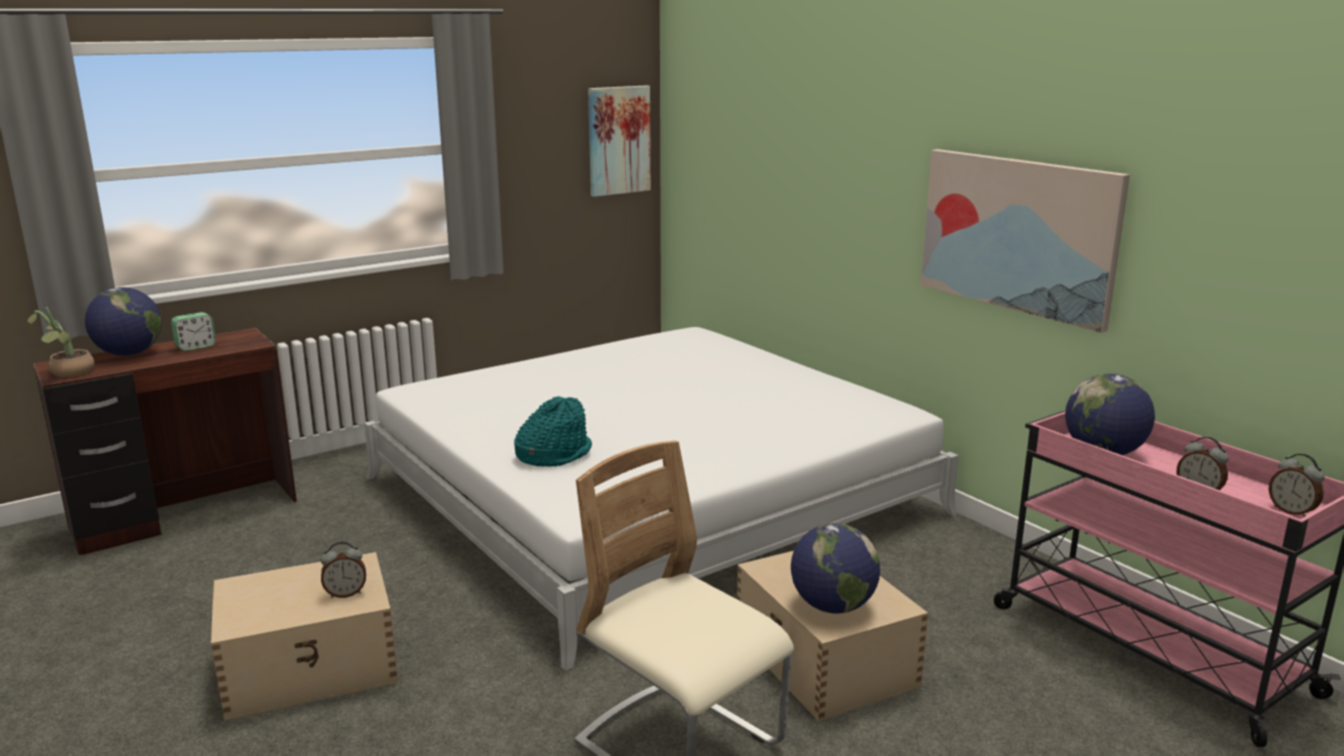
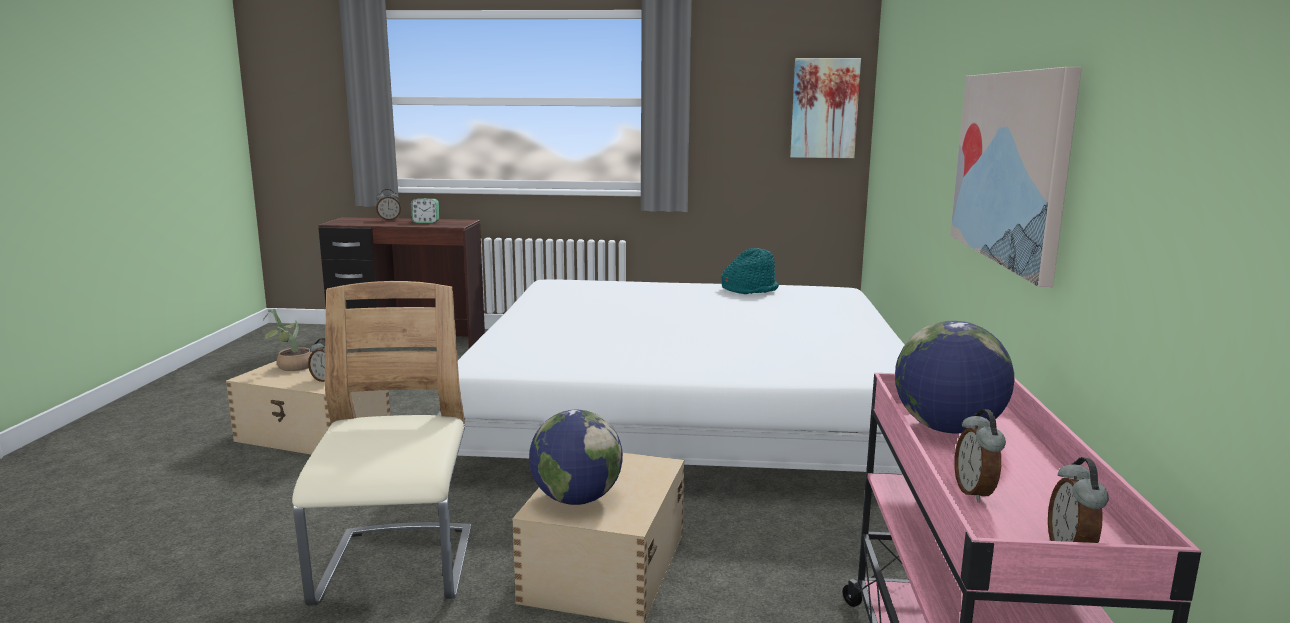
camera: 40 degrees right, 5 degrees down
potted plant [28,307,94,377] -> potted plant moved to [263,309,312,371]
globe [85,287,162,356] -> alarm clock [376,189,401,221]
turquoise hat [514,396,592,467] -> turquoise hat moved to [722,248,779,294]

